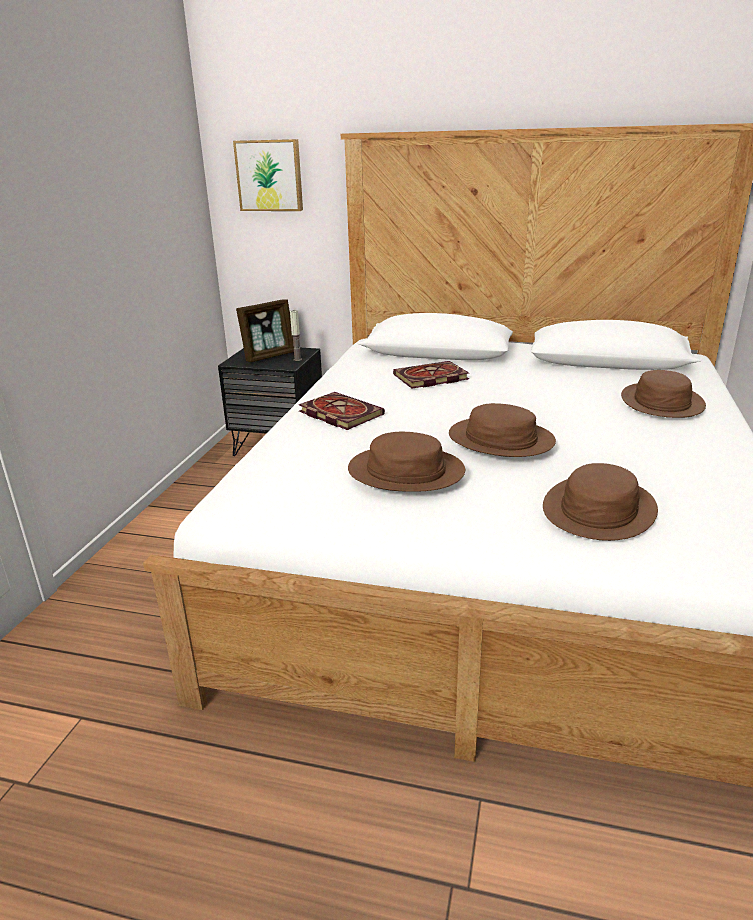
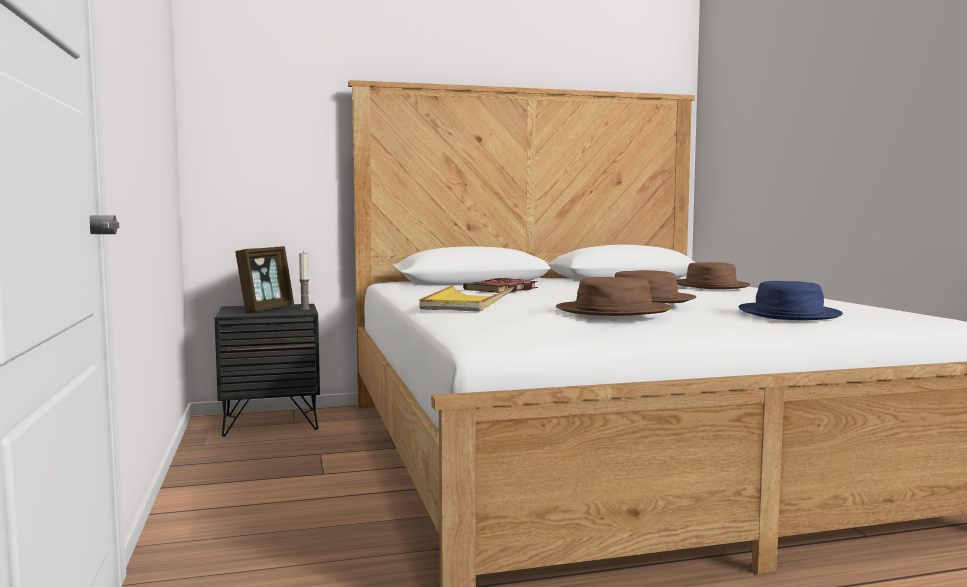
camera: 30 degrees left, 20 degrees down
picture [233,139,303,211] -> none
book [299,392,385,430] -> yellow tray [419,285,513,312]
brown hat [543,463,658,541] -> blue hat [738,281,843,320]

